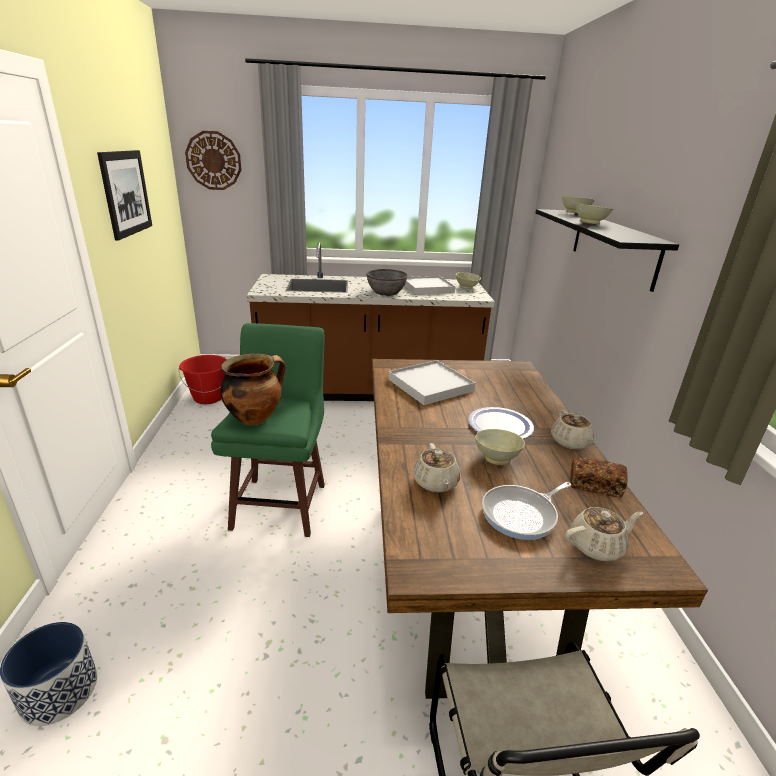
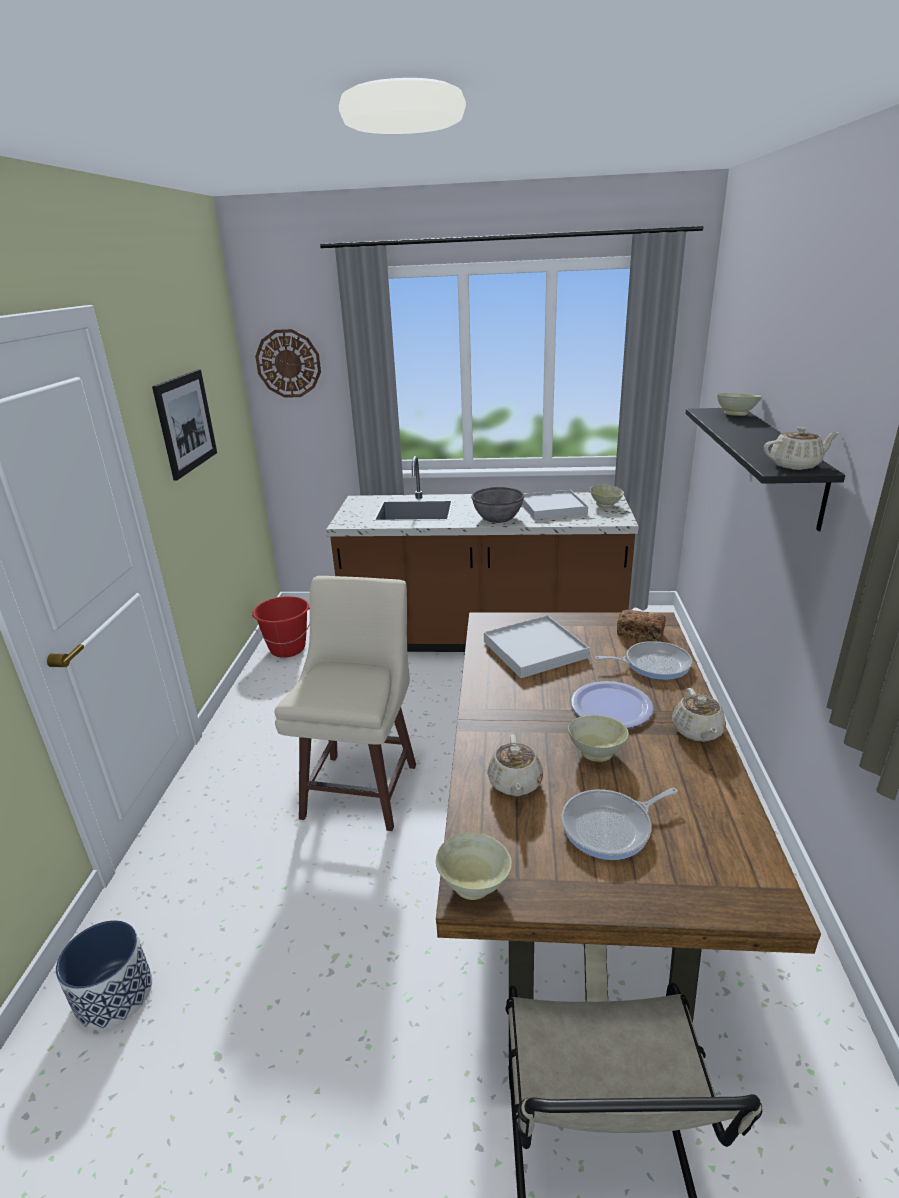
camera: 10 degrees right, 0 degrees up
green stool [211,323,325,537] -> beige stool [274,576,416,831]
cooking pot [220,353,286,425] -> none
beige teapot [565,507,643,561] -> beige teapot moved to [764,427,839,470]
bread [571,457,628,498] -> bread moved to [617,610,666,642]
beige bowl [575,203,613,224] -> beige bowl moved to [436,833,512,900]
none -> frying pan [595,641,692,680]

